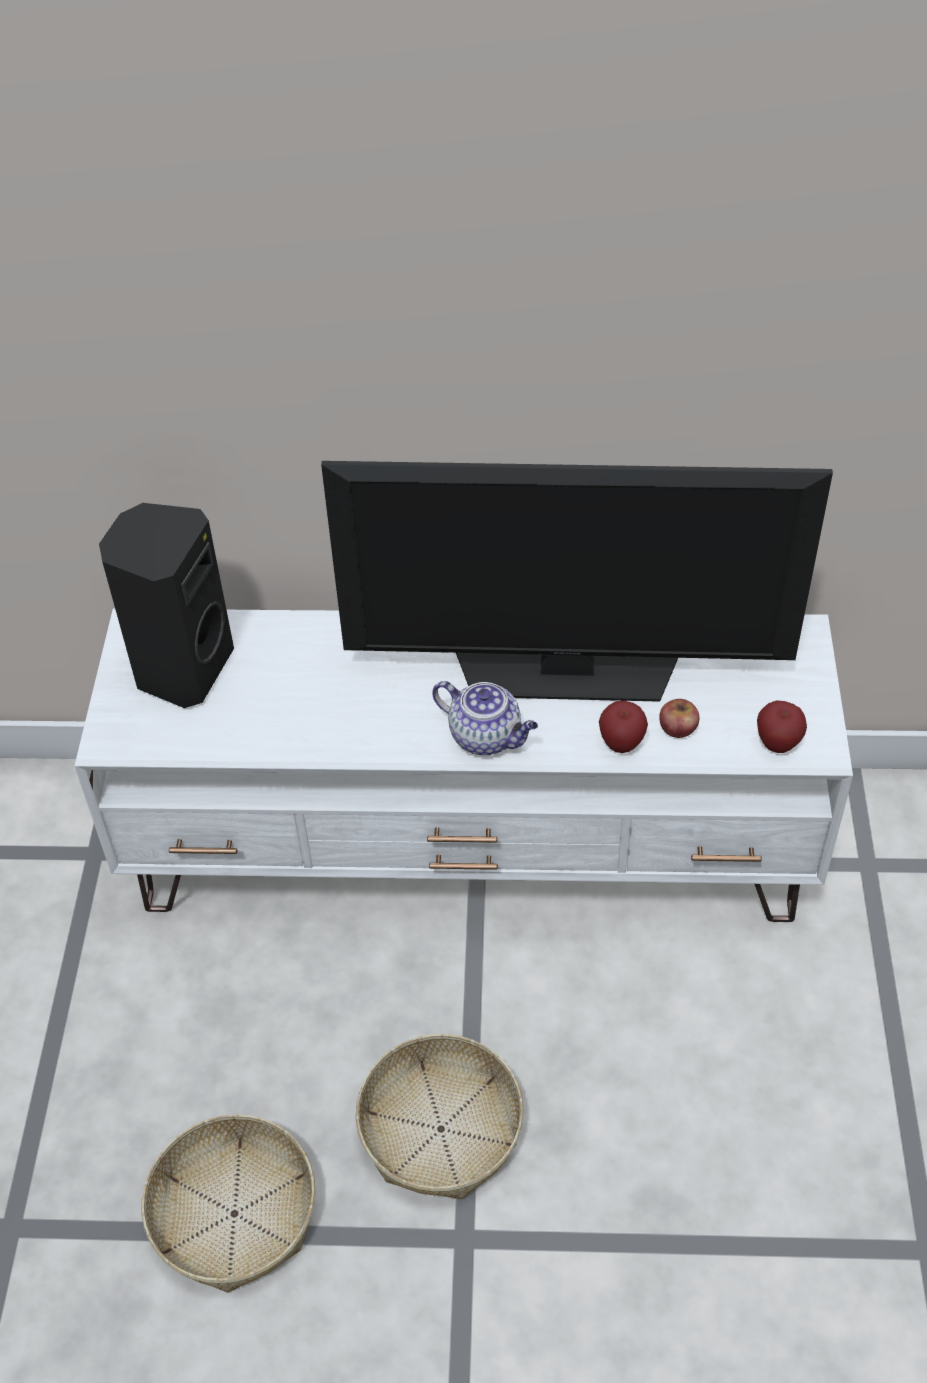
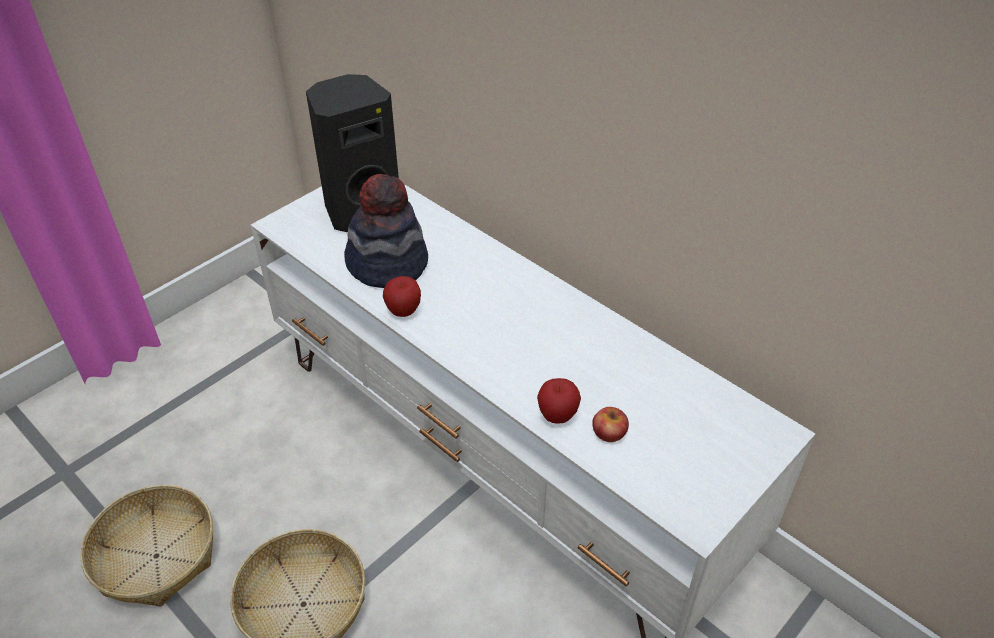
camera: 40 degrees right, 5 degrees down
television [321,461,833,702] -> none
teapot [432,681,538,755] -> none
apple [757,700,807,753] -> apple moved to [383,276,421,317]
none -> hat [344,174,428,288]

